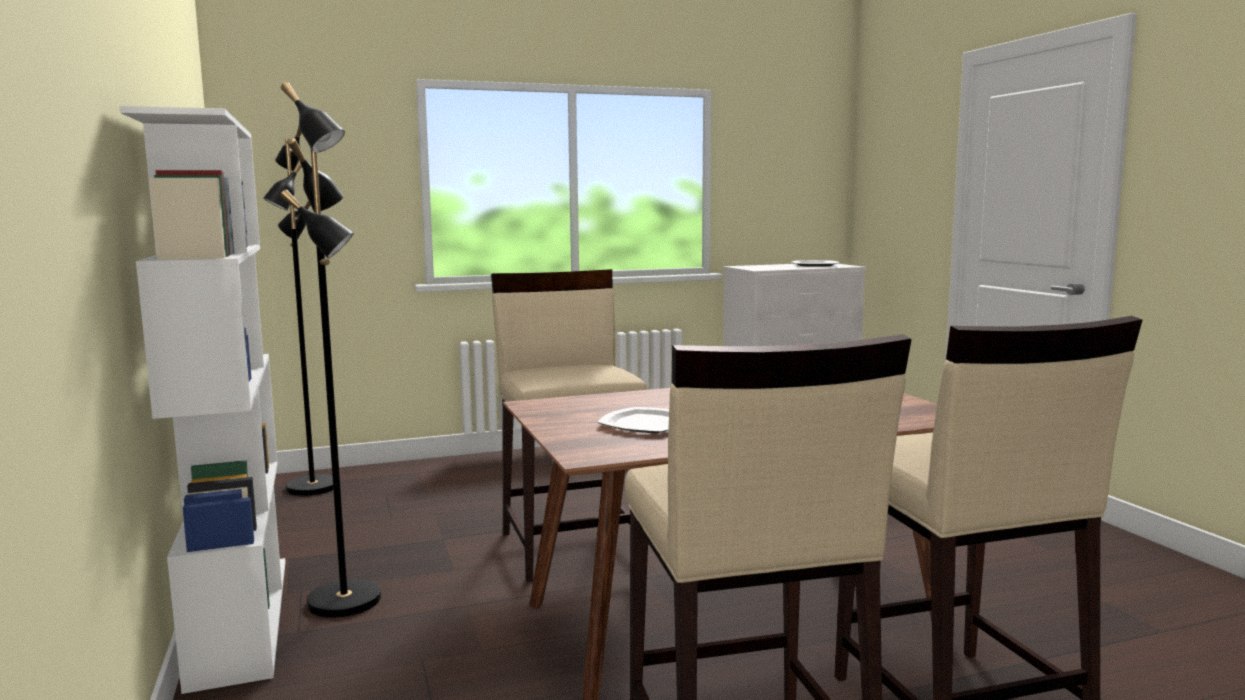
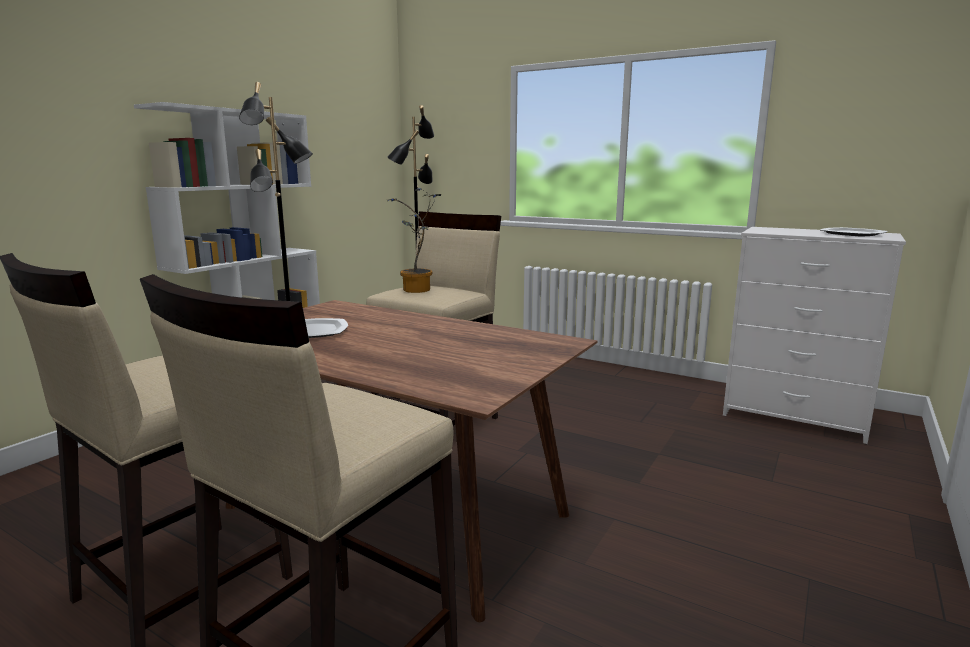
camera: 50 degrees right, 5 degrees up
none -> potted plant [388,188,442,293]

